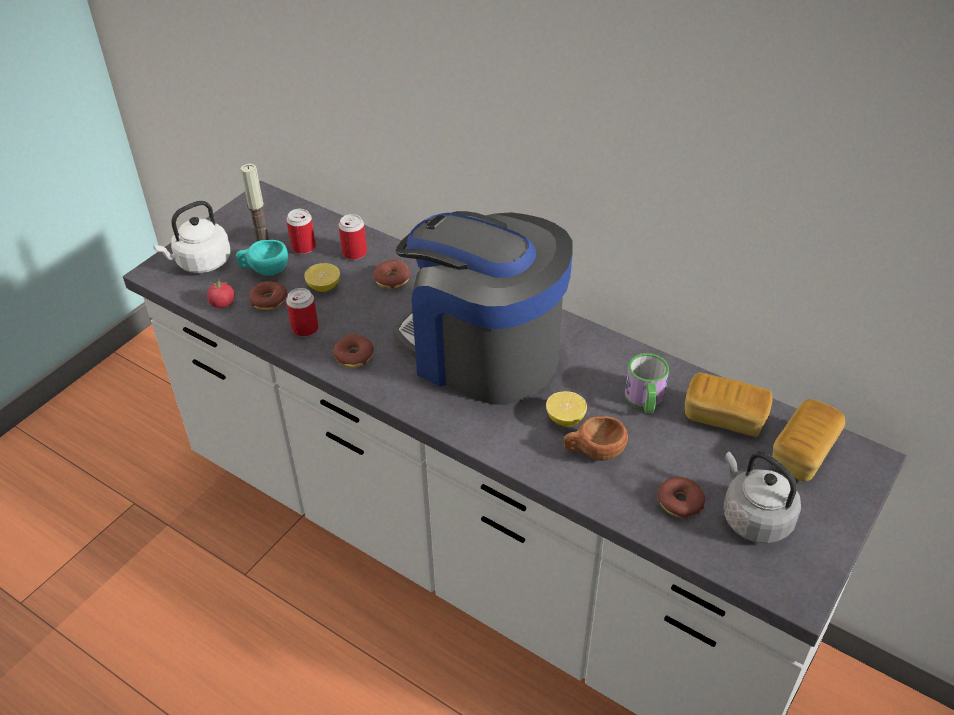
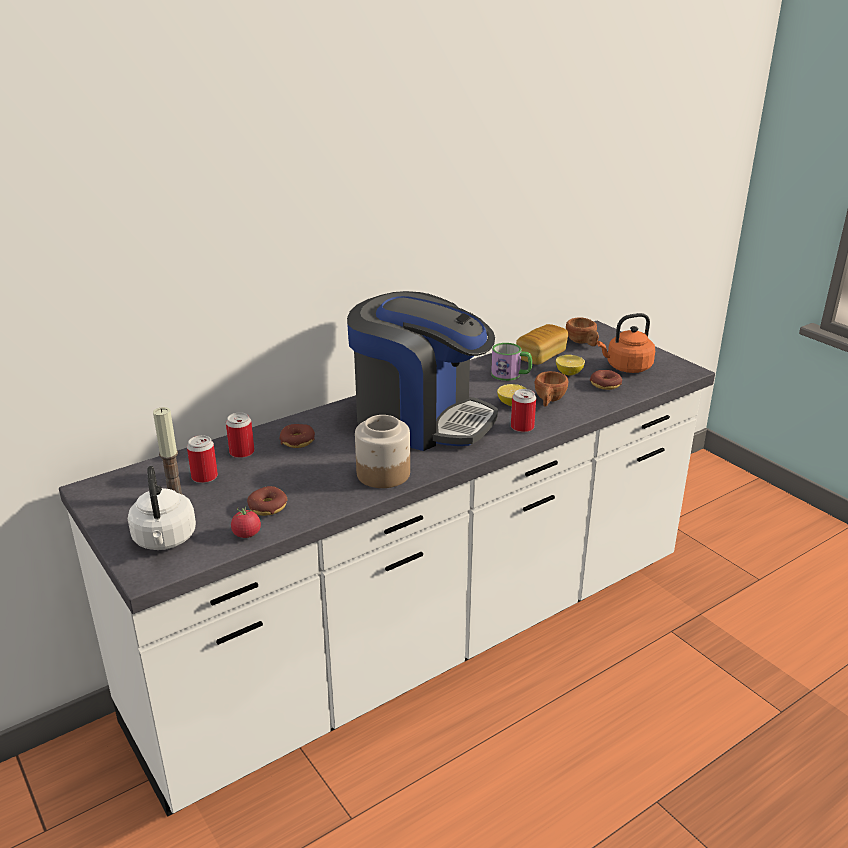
camera: 70 degrees left, 15 degrees down
turquoise cup [236,240,288,275] -> none
can [286,288,319,337] -> can moved to [511,389,536,432]
lemon [304,263,340,292] -> lemon moved to [556,355,585,375]
donut [333,334,374,368] -> jar [355,415,410,488]
coffee machine [393,211,573,405] -> coffee machine turned 120 degrees counterclockwise [347,291,498,451]
grey kettle [723,452,801,544] -> orange kettle [597,313,655,373]
bread [772,399,845,481] -> brown cup [566,317,599,346]

